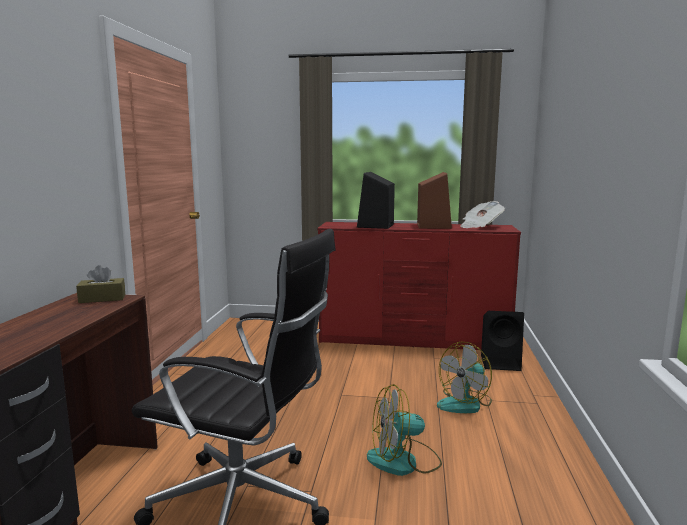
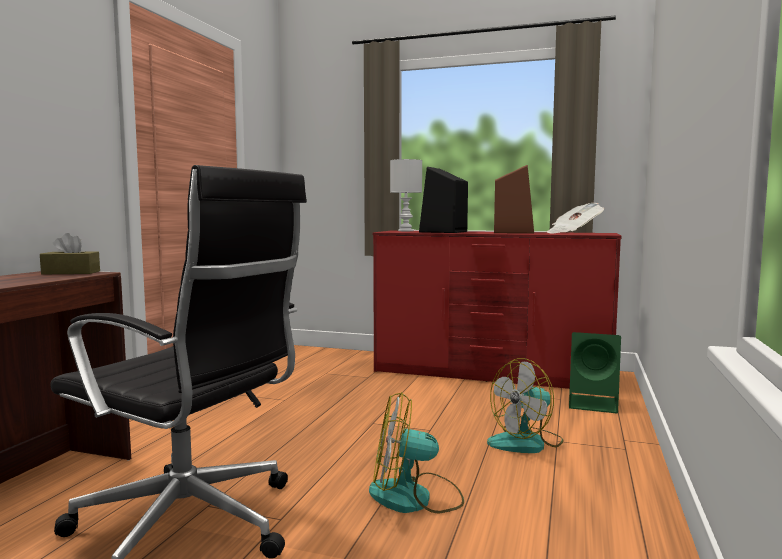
camera: 10 degrees right, 5 degrees down
black speaker [481,311,524,371] -> green speaker [569,332,621,413]
none -> white table lamp [390,159,422,231]

